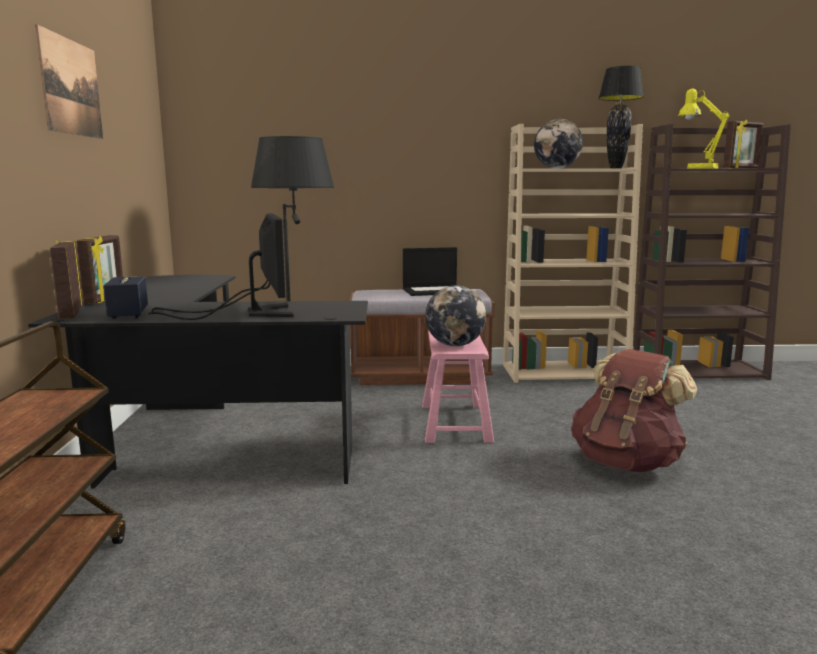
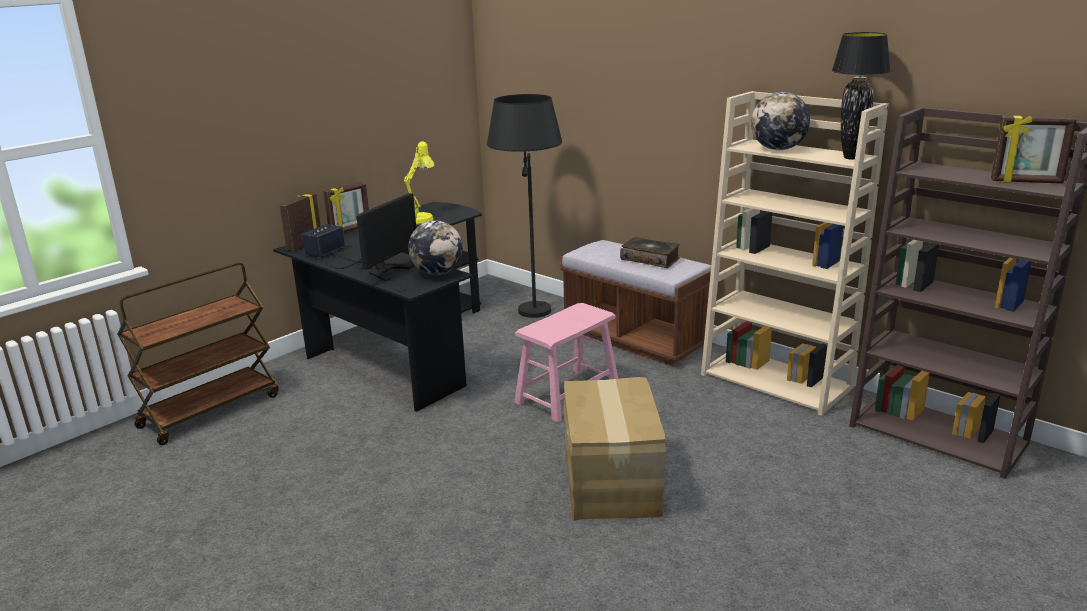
camera: 45 degrees right, 10 degrees up
picture [35,24,103,139] -> none
laptop [403,247,457,296] -> book [620,237,680,268]
globe [425,285,486,346] -> globe moved to [408,220,463,275]
brown backpack [571,349,698,472] -> cardboard box [564,377,666,520]
yellow table lamp [678,89,729,169] -> yellow table lamp moved to [404,141,435,225]

